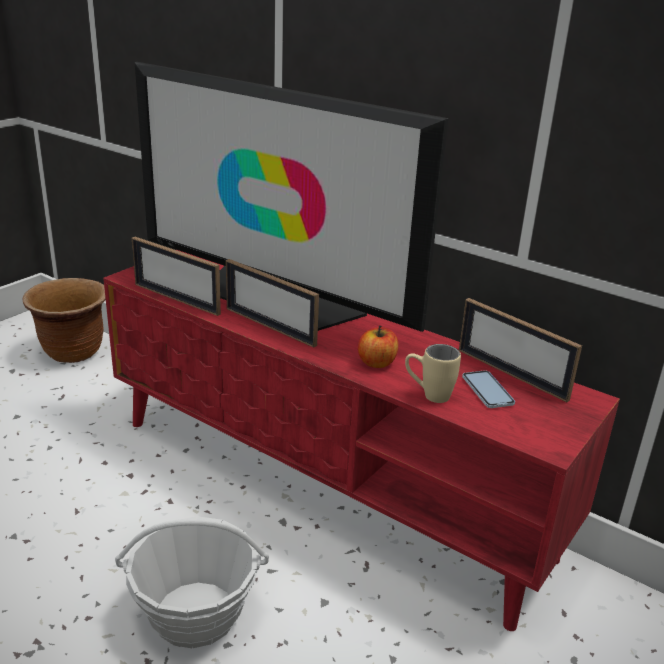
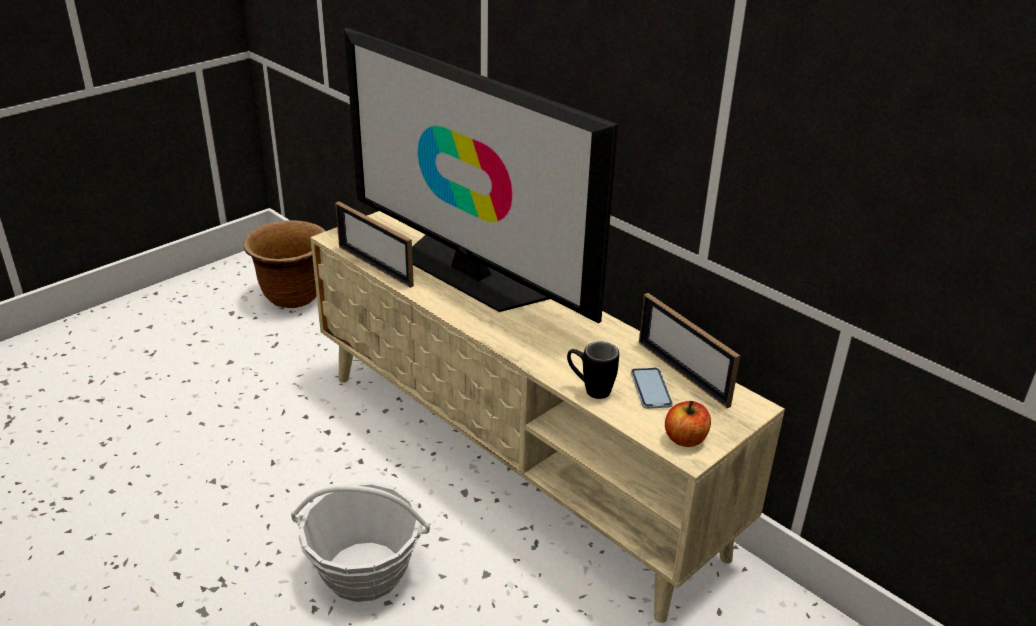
camera: 10 degrees right, 5 degrees up
red tv stand [103,250,620,631] -> beige tv stand [310,211,785,623]
picture frame [226,259,319,348] -> none
apple [358,325,399,368] -> apple moved to [665,401,711,447]
beige mug [405,344,461,403] -> black mug [567,342,619,399]

